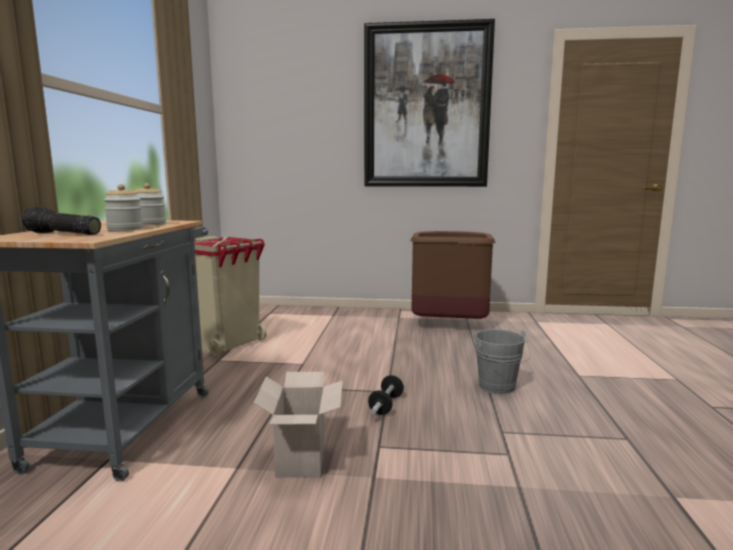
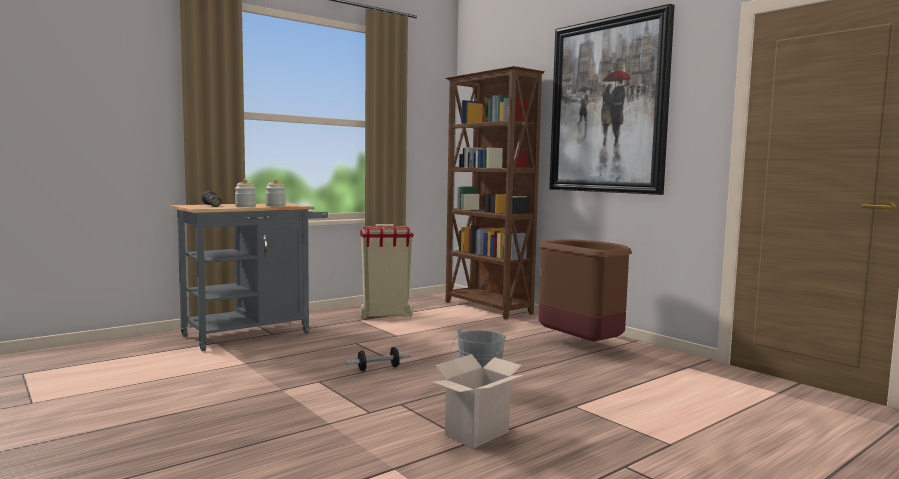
camera: 45 degrees right, 5 degrees down
cardboard box [254,372,343,478] -> cardboard box moved to [433,354,524,448]
none -> brown bookcase [446,66,545,320]

